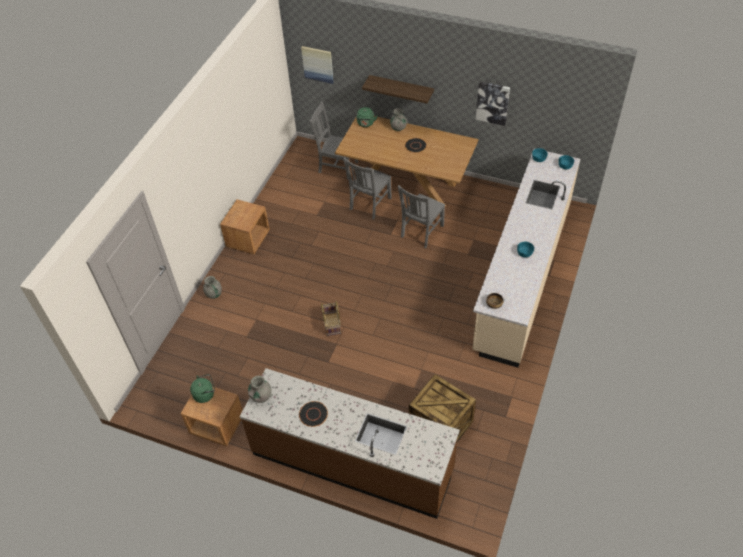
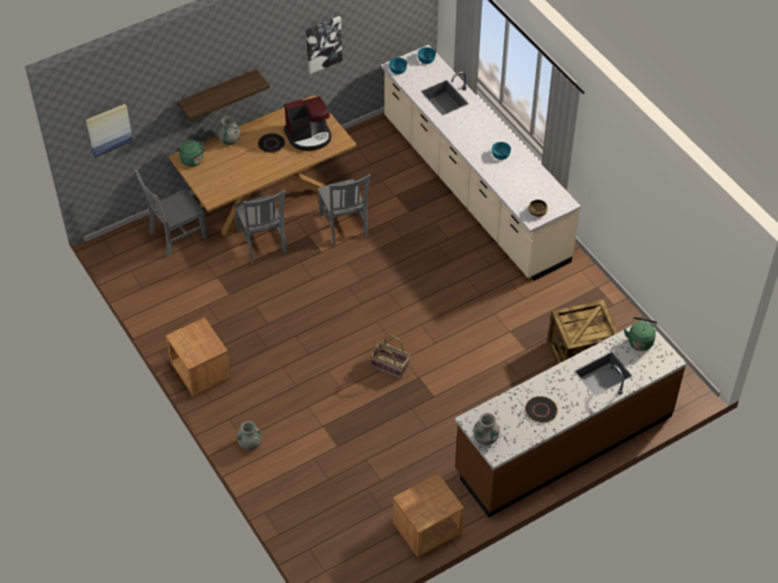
camera: 55 degrees left, 0 degrees up
green kettle [190,374,215,403] -> green kettle moved to [624,317,658,351]
none -> coffee machine [284,96,331,151]

